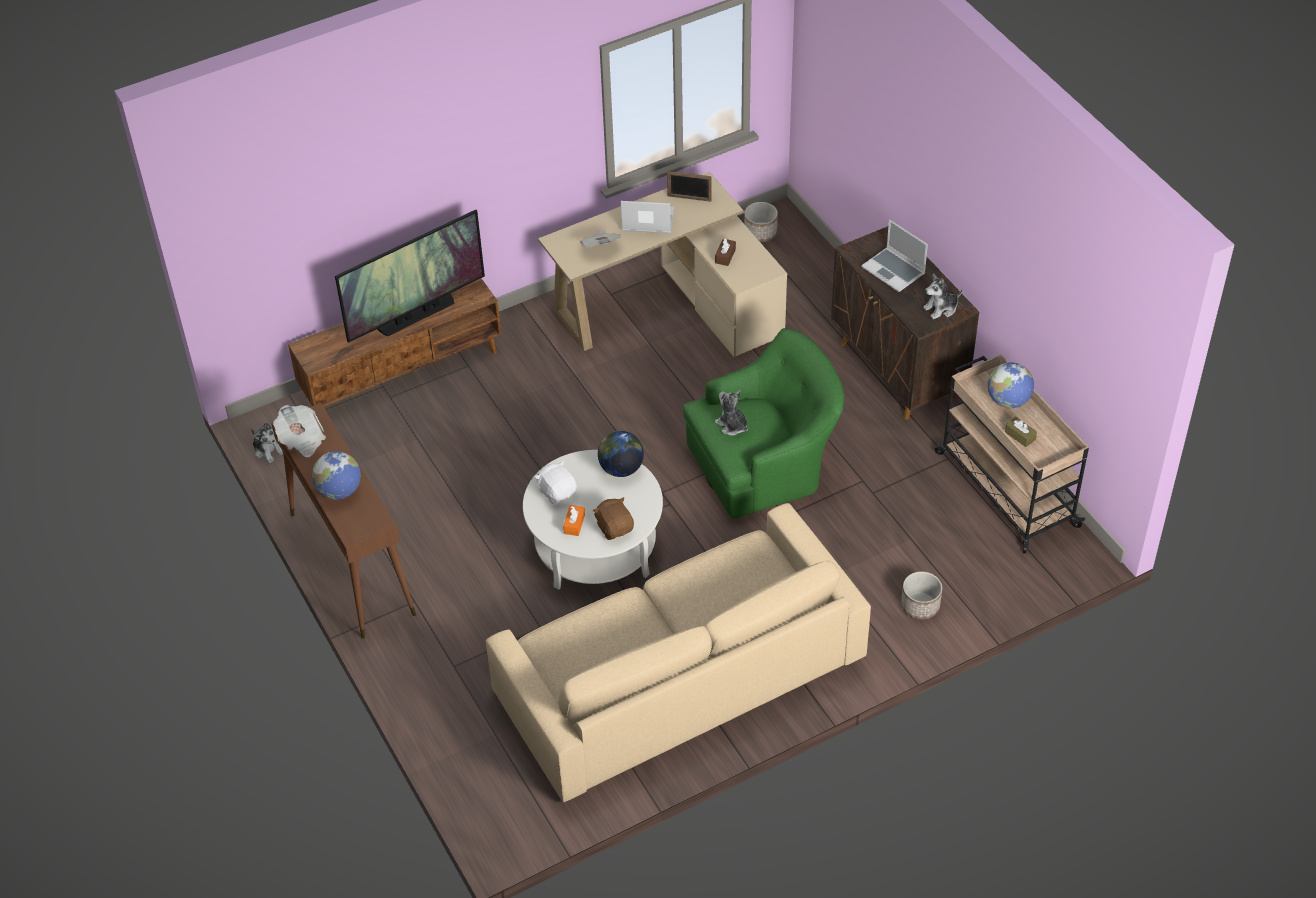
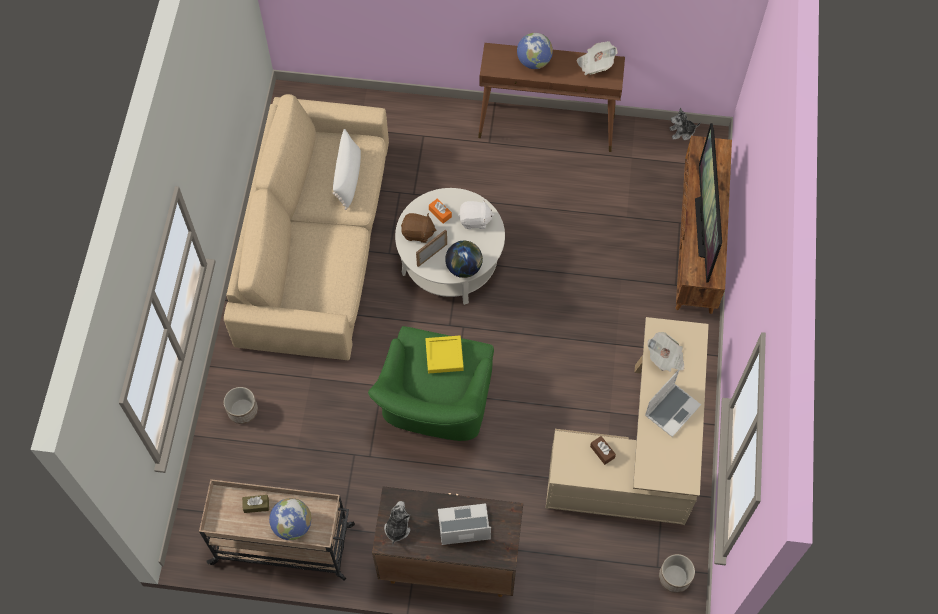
camera: 125 degrees right, 15 degrees up
picture frame [667,171,712,202] -> picture frame moved to [416,230,447,267]
plush toy [715,390,749,436] -> yellow tray [425,336,464,373]
none -> white pillow [332,129,361,210]

